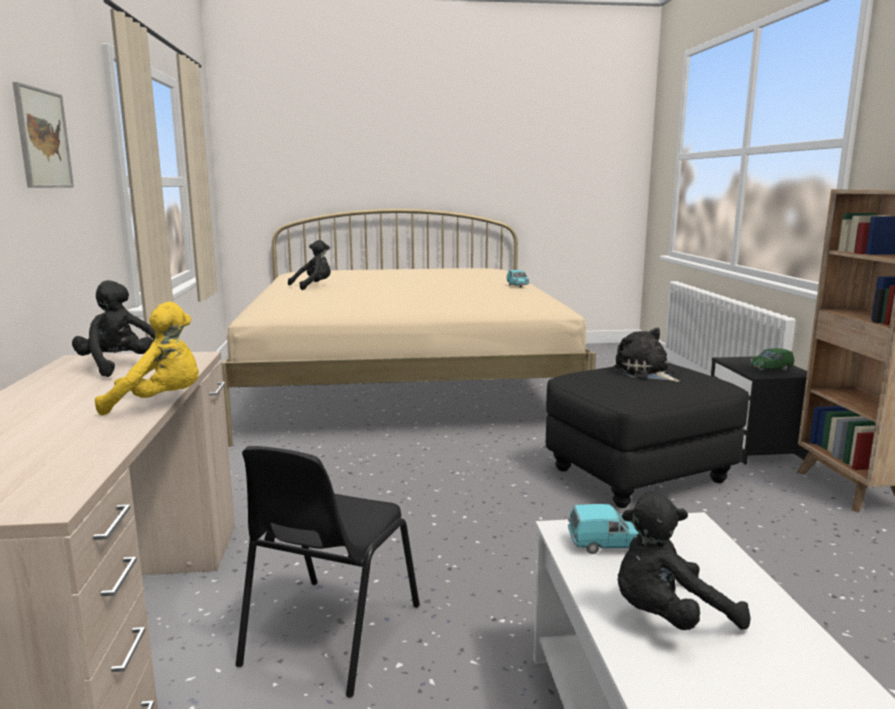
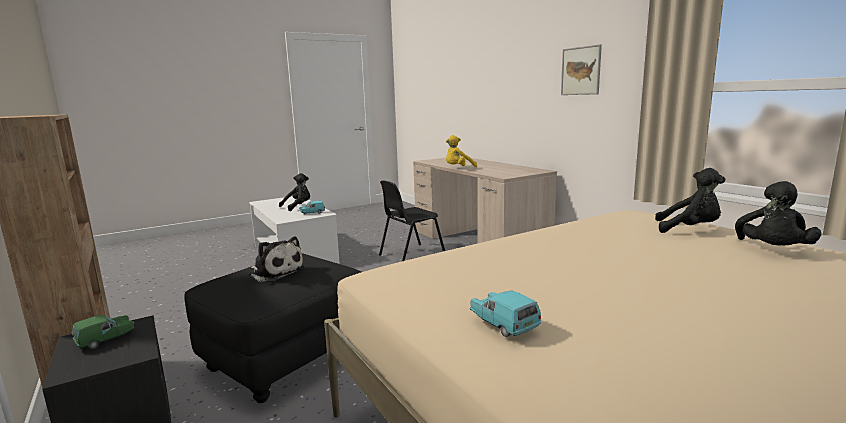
camera: 155 degrees right, 0 degrees up
black plush toy [72,280,156,377] -> black plush toy moved to [655,168,725,233]
black chair [236,446,420,698] -> black chair turned 120 degrees counterclockwise [379,181,445,261]

